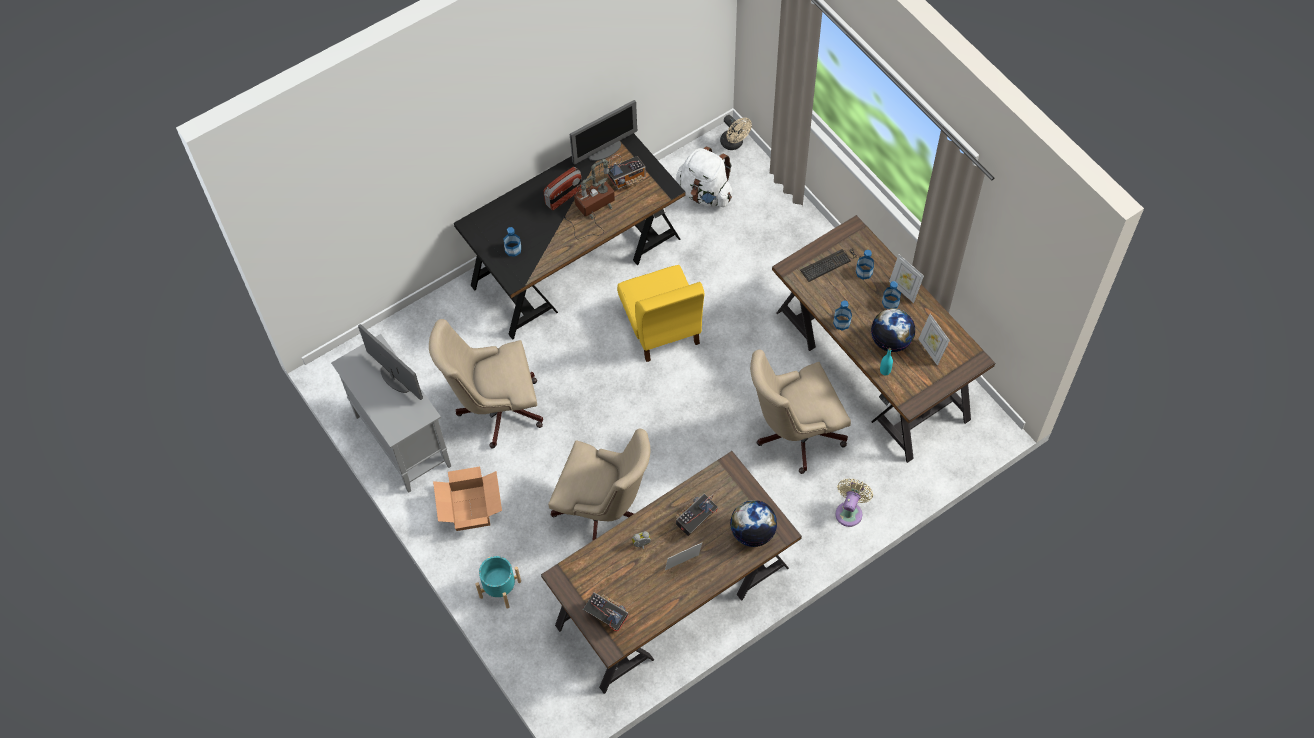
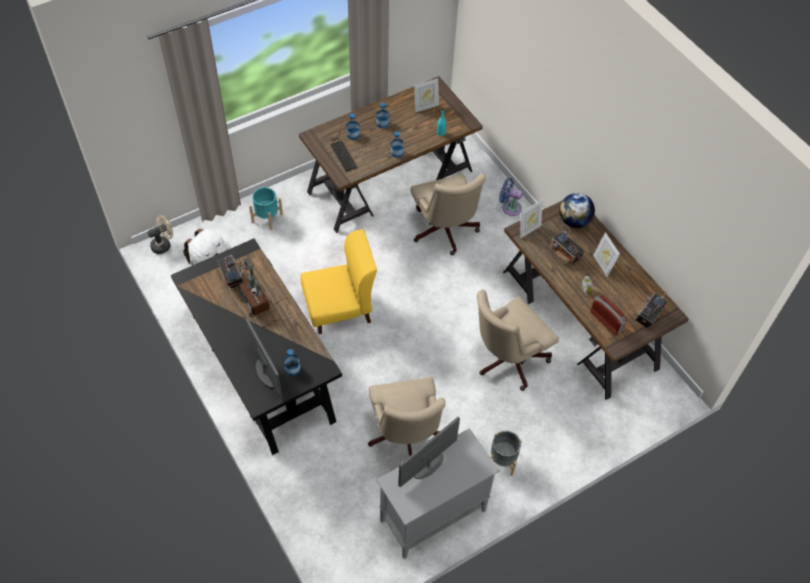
camera: 90 degrees left, 5 degrees down
cardboard box [433,466,502,531] -> grey planter [489,431,522,476]
turquoise planter [476,556,521,609] -> turquoise planter moved to [249,187,283,230]
radio [543,167,582,210] -> radio moved to [590,294,627,336]
beige office chair [548,428,650,541] -> beige office chair turned 150 degrees counterclockwise [477,290,559,391]
monitor [570,100,638,165] -> monitor moved to [245,318,283,398]
beige fan [835,478,873,527] -> blue fan [499,178,523,216]
globe [871,308,915,352] -> none
picture frame [889,255,924,303] -> picture frame moved to [520,200,542,239]

